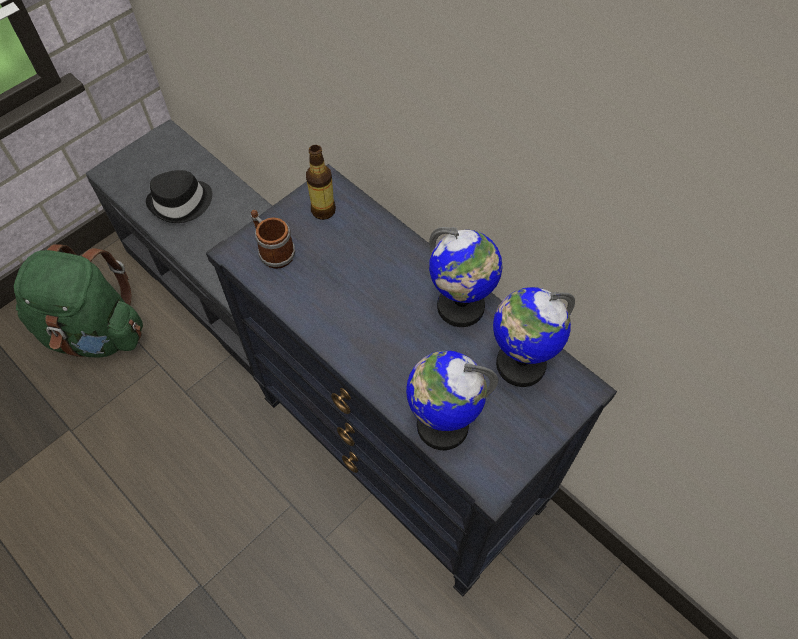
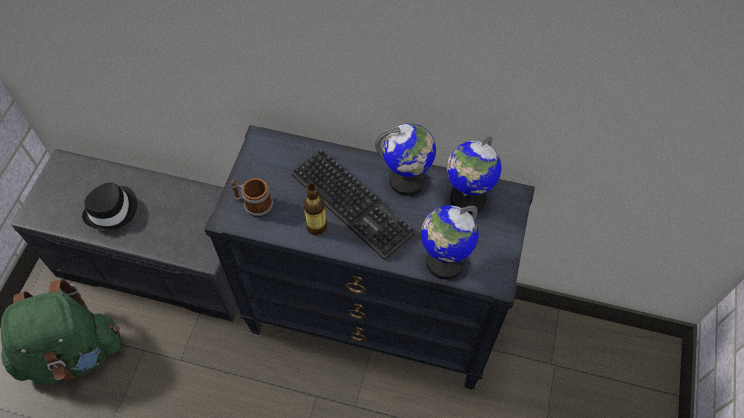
camera: 30 degrees left, 0 degrees up
bottle [306,145,336,220] -> bottle moved to [303,183,327,236]
none -> keyboard [291,149,415,260]

